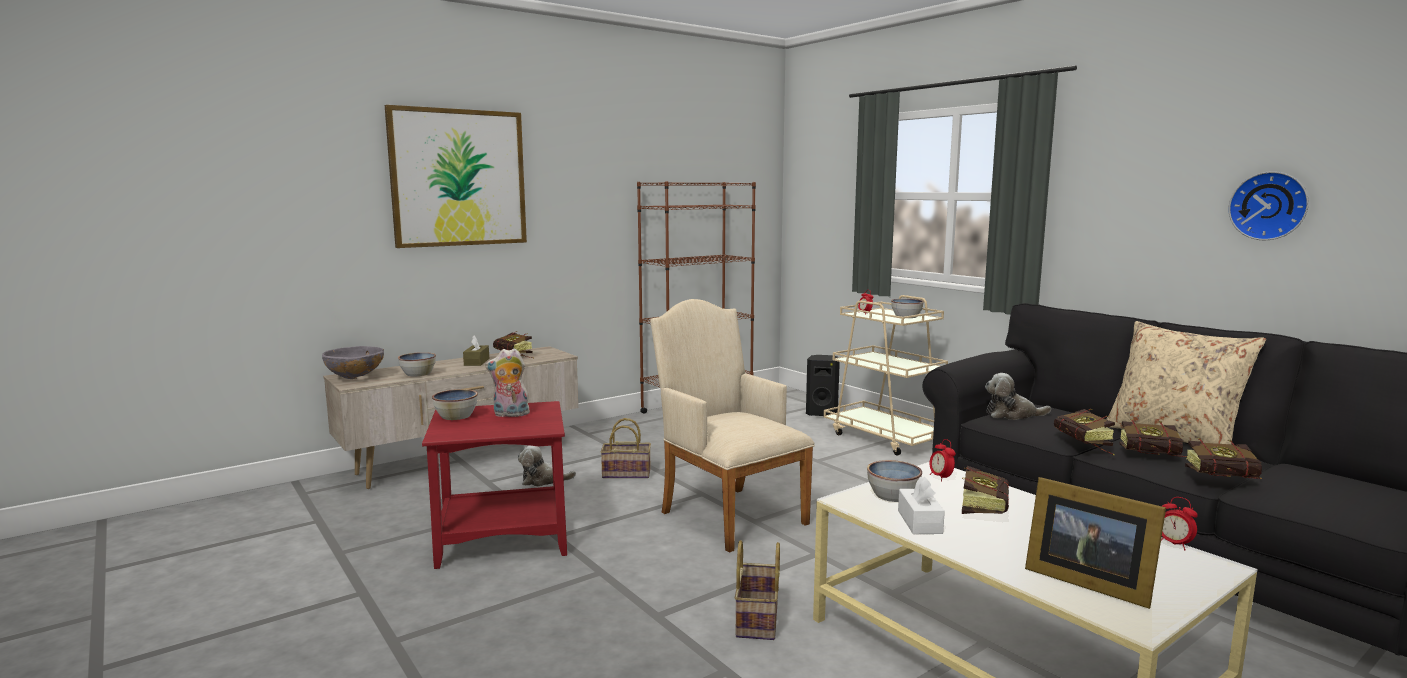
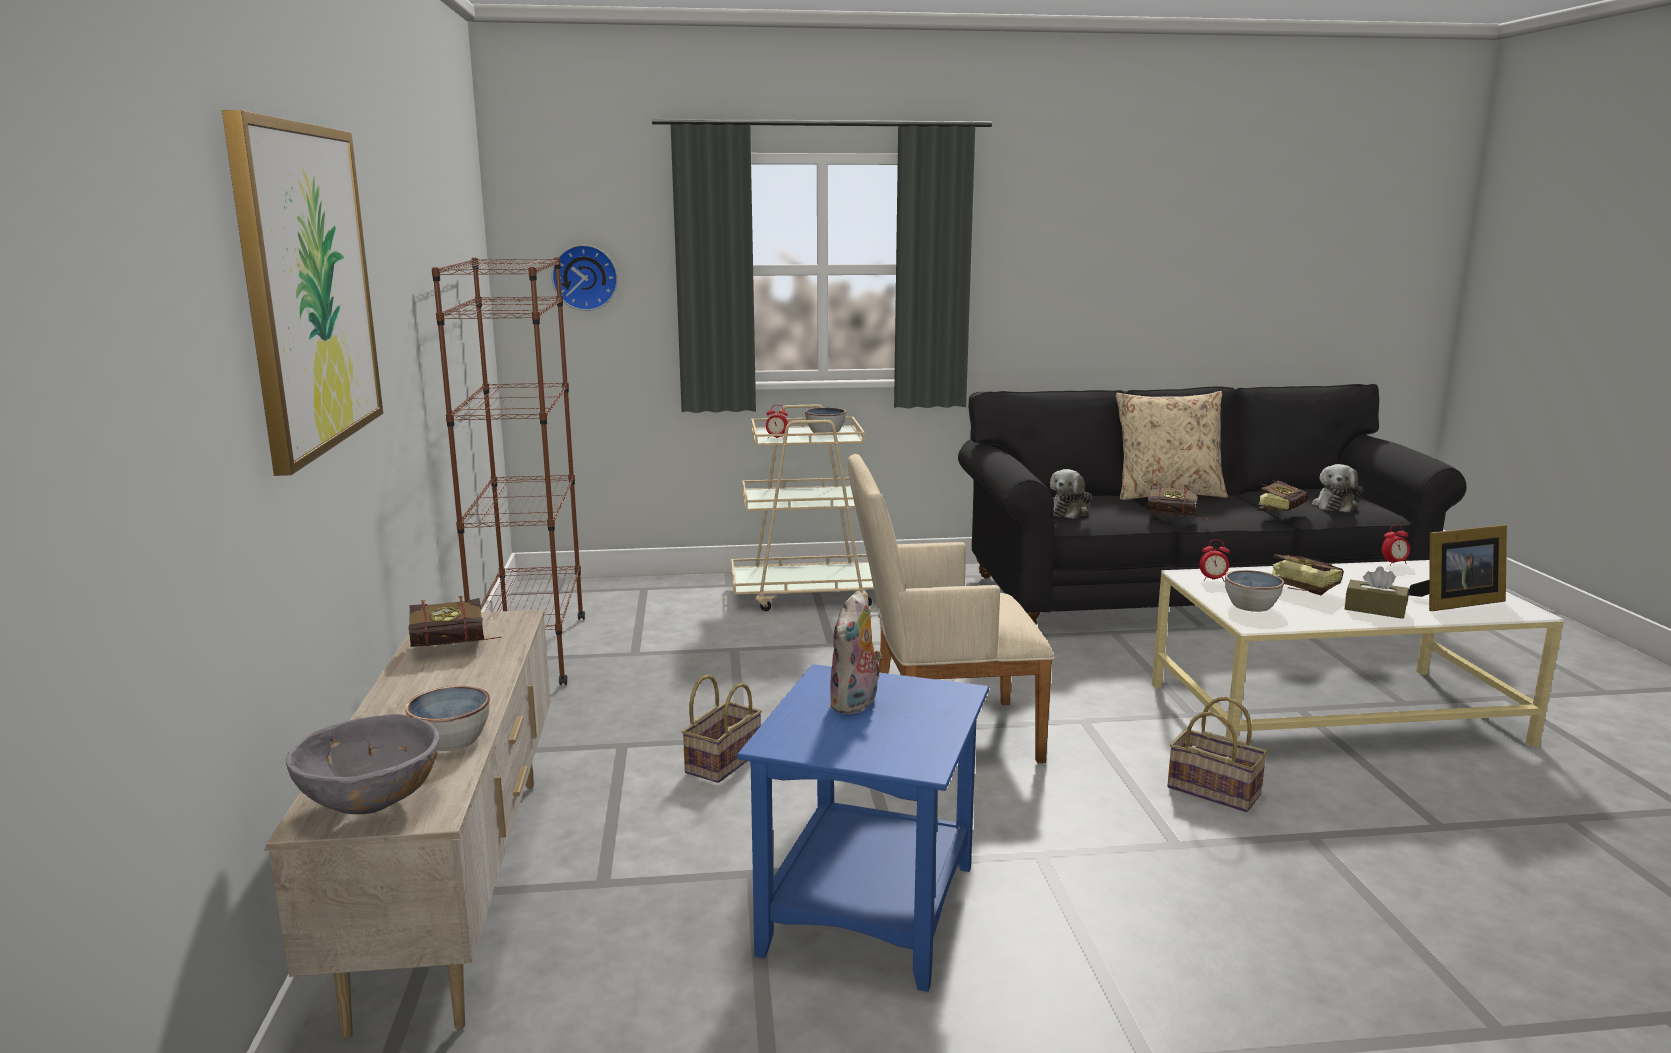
camera: 60 degrees left, 5 degrees up
red side table [422,401,567,569] -> blue side table [737,664,989,992]
bowl [432,389,478,420] -> none
brown tissue box [463,336,489,366] -> brown tissue box moved to [1345,566,1409,619]
plush toy [518,445,576,487] -> plush toy moved to [1312,464,1363,512]
black speaker [806,355,840,416] -> none
white tissue box [898,477,945,534] -> none
book [1119,419,1187,457] -> none
wall clock [1228,171,1309,240] -> wall clock moved to [552,245,618,311]

